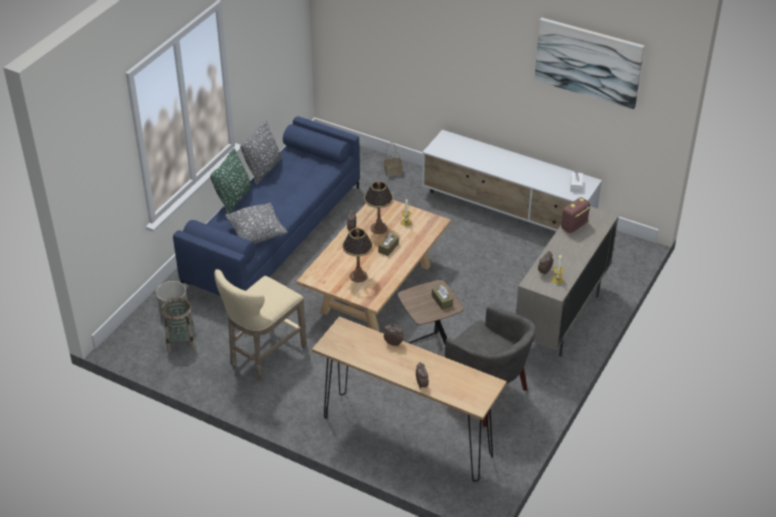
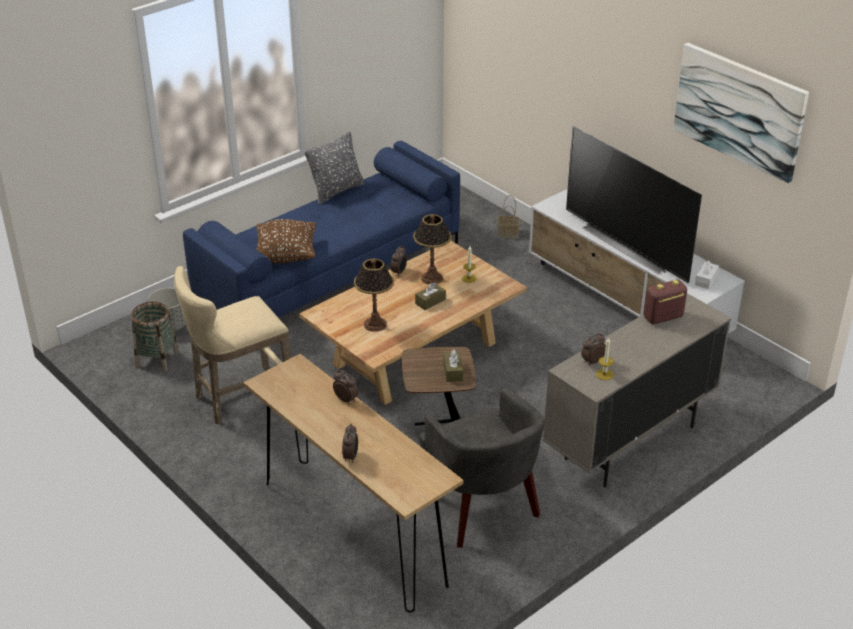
camera: 20 degrees right, 5 degrees down
green pillow [210,148,252,214] -> none
grey pillow [225,203,287,244] -> brown pillow [256,219,316,263]
none -> television [566,126,702,283]

